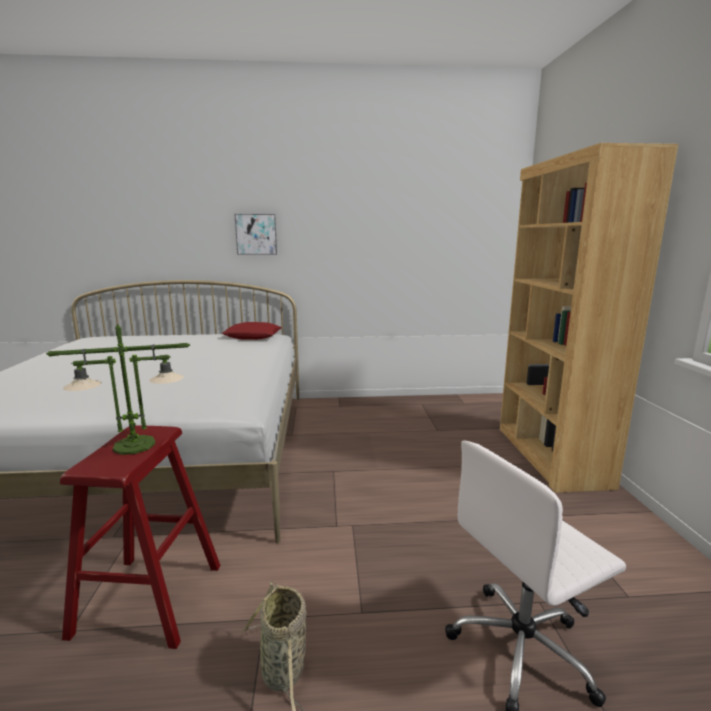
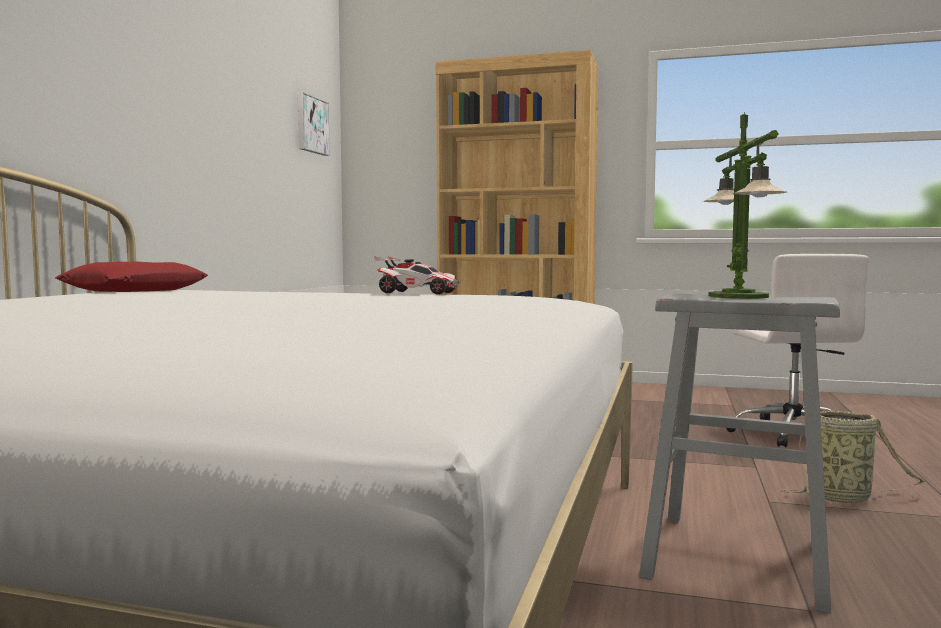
camera: 70 degrees left, 10 degrees down
red stool [60,425,221,649] -> grey stool [639,293,840,614]
picture [234,214,277,255] -> picture moved to [298,92,330,156]
none -> toy car [374,256,460,295]

